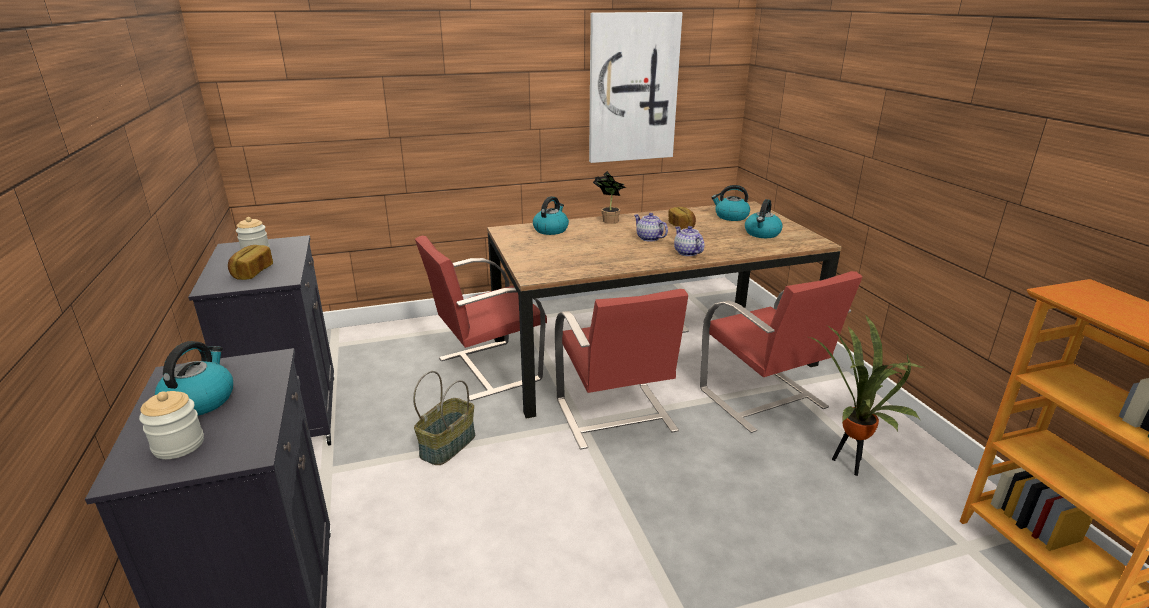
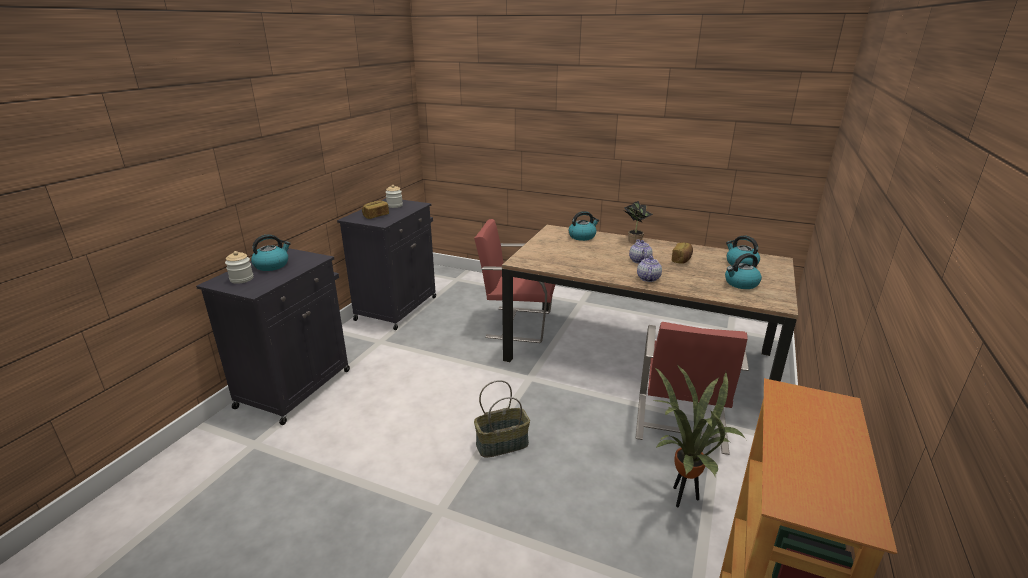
camera: 40 degrees right, 0 degrees up
basket [413,371,475,465] -> basket moved to [474,380,530,458]
red chair [555,289,689,450] -> none
picture [589,12,682,163] -> none

